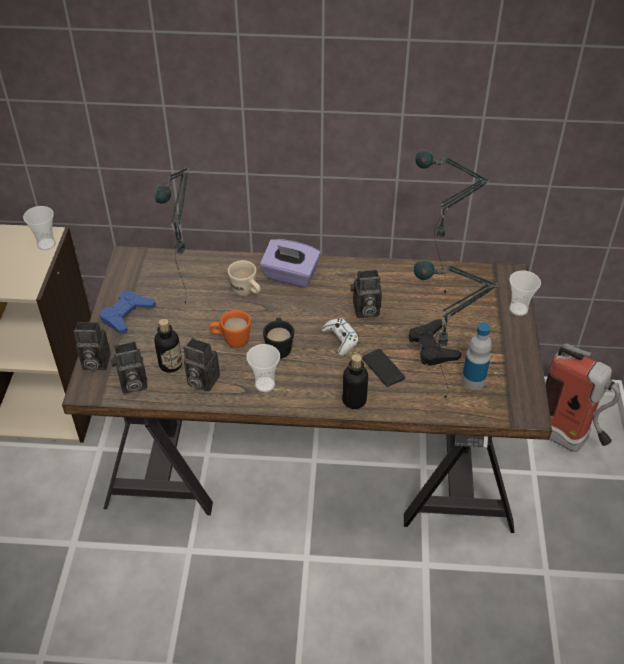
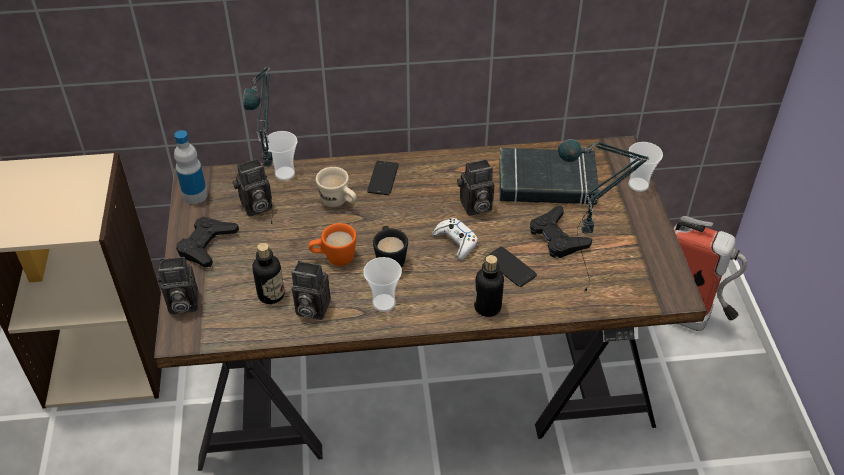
camera: 10 degrees left, 0 degrees up
cup [23,206,56,250] -> cup moved to [264,131,297,180]
blue game controller [100,290,156,334] -> black game controller [176,217,239,267]
camera [111,341,148,394] -> camera moved to [233,159,272,217]
purple tissue box [260,239,321,288] -> phone [367,161,399,195]
table lamp [415,150,489,294] -> black book [499,148,599,206]
bottle [462,322,492,390] -> bottle moved to [174,130,207,204]

